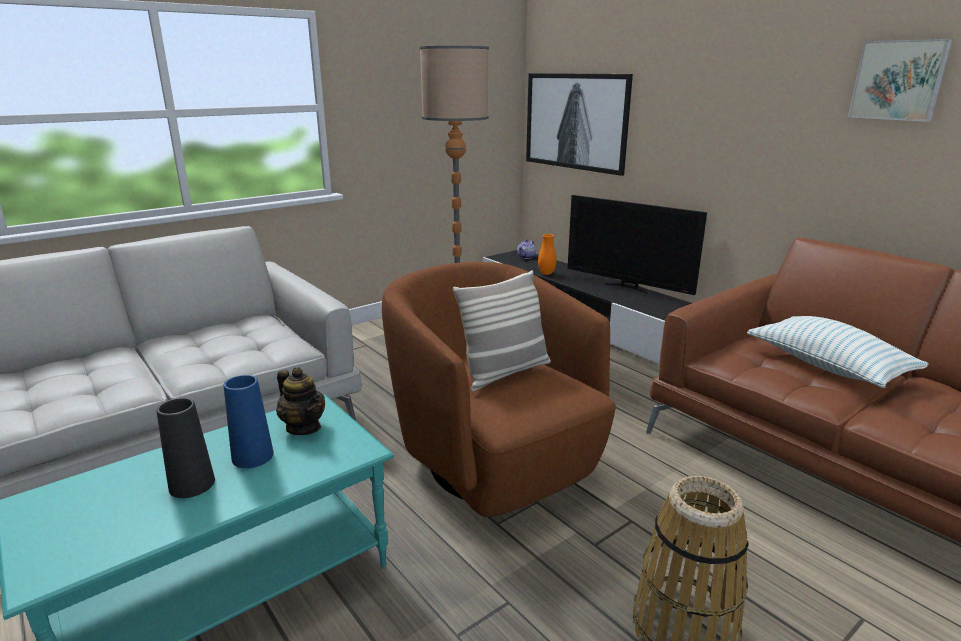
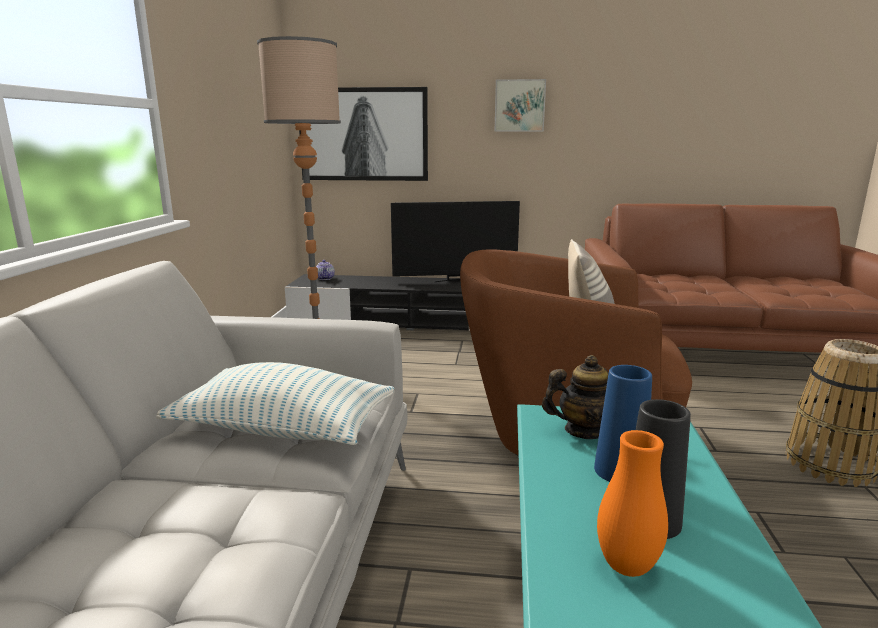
camera: 45 degrees left, 5 degrees down
orange vase [538,234,556,275] -> orange vase moved to [597,430,668,577]
pillow [747,316,929,388] -> pillow moved to [156,362,394,445]
picture [848,39,952,122] -> picture moved to [494,79,546,132]

